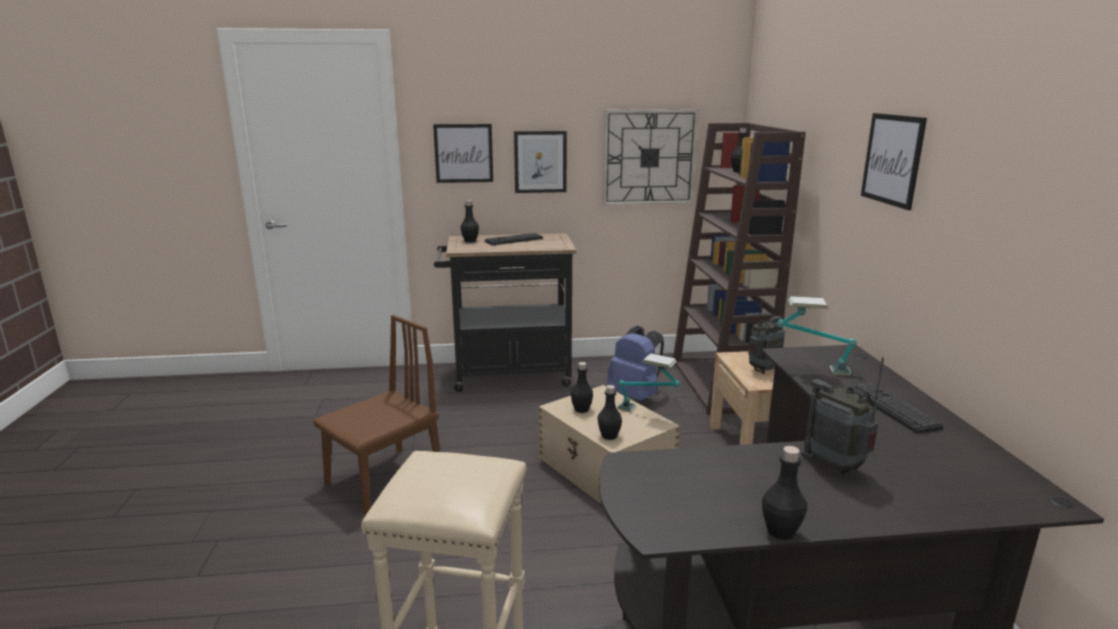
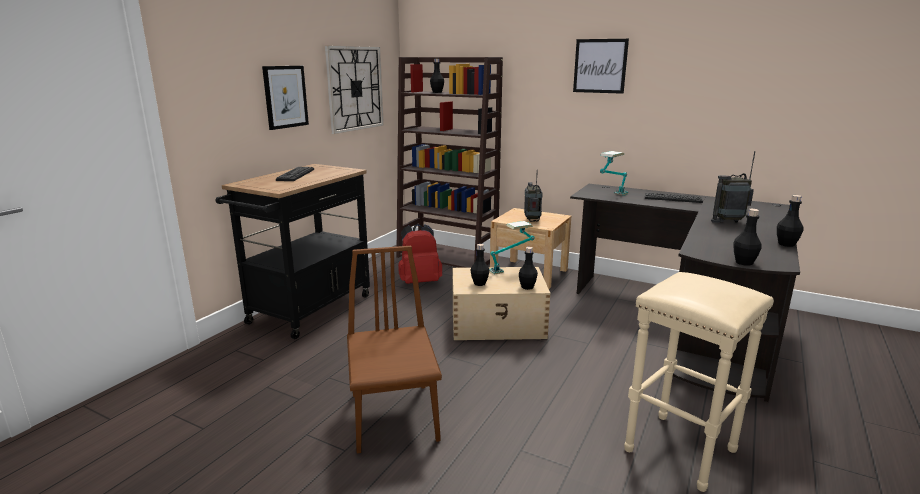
camera: 55 degrees left, 0 degrees up
picture [433,124,493,183] -> none
black bottle [461,201,479,243] -> black bottle moved to [734,209,761,266]
blue backpack [607,326,664,401] -> red backpack [398,224,442,284]

